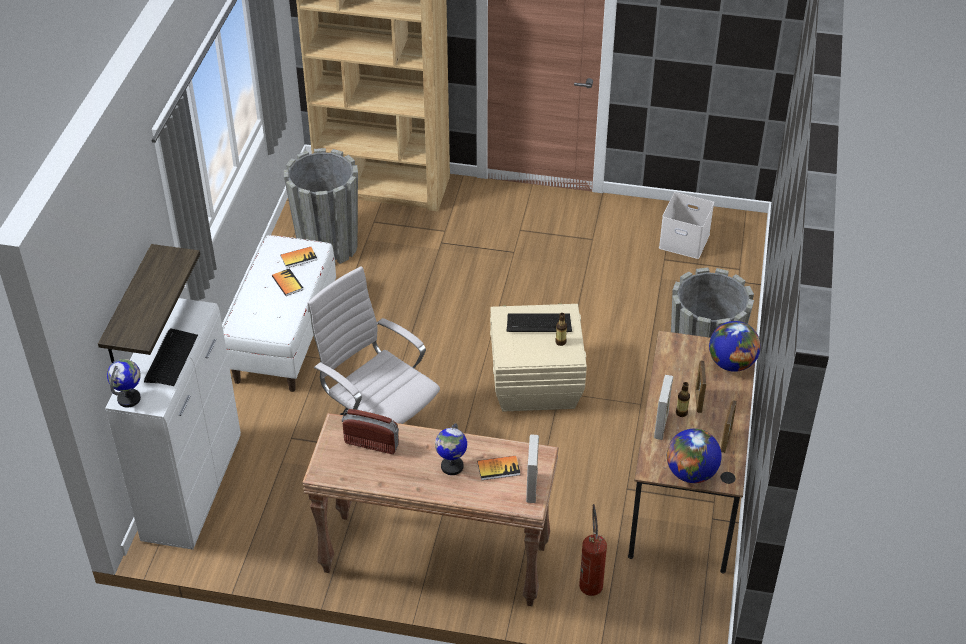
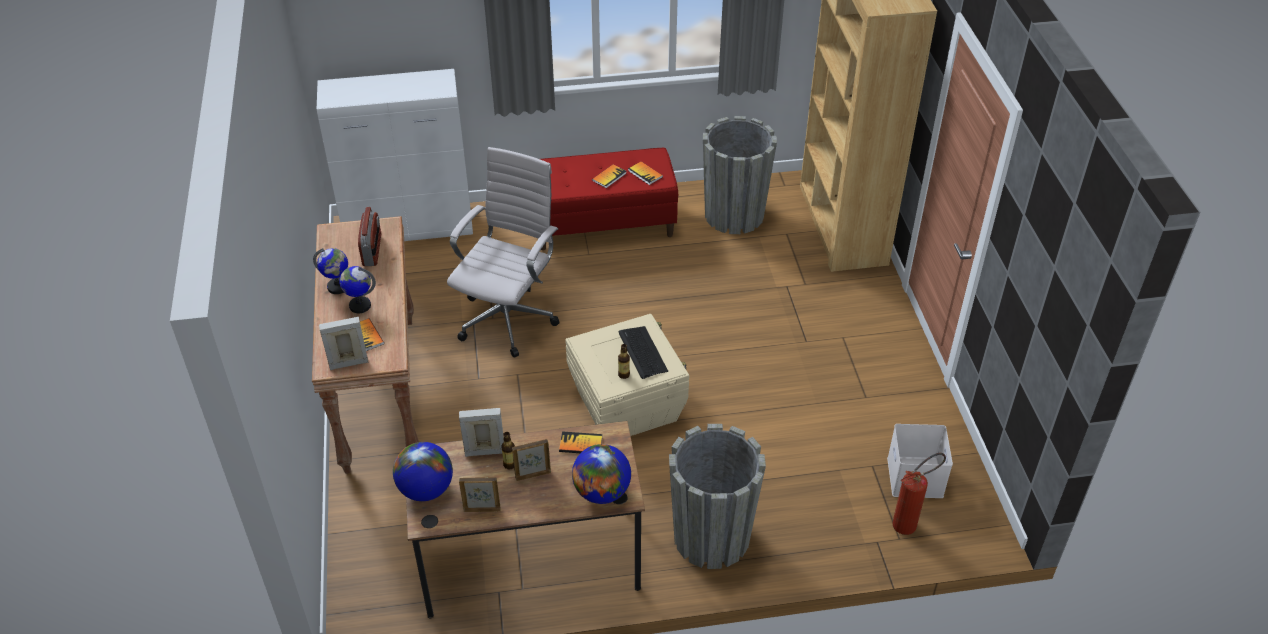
camera: 70 degrees right, 0 degrees up
shelf [98,244,200,363] -> none
globe [107,359,141,407] -> globe moved to [313,248,348,294]
keyboard [144,329,198,386] -> none
white bench [223,235,336,392] -> red bench [540,148,678,250]
fire extinguisher [579,504,607,596] -> fire extinguisher moved to [892,453,946,535]
none -> book [559,431,602,453]

